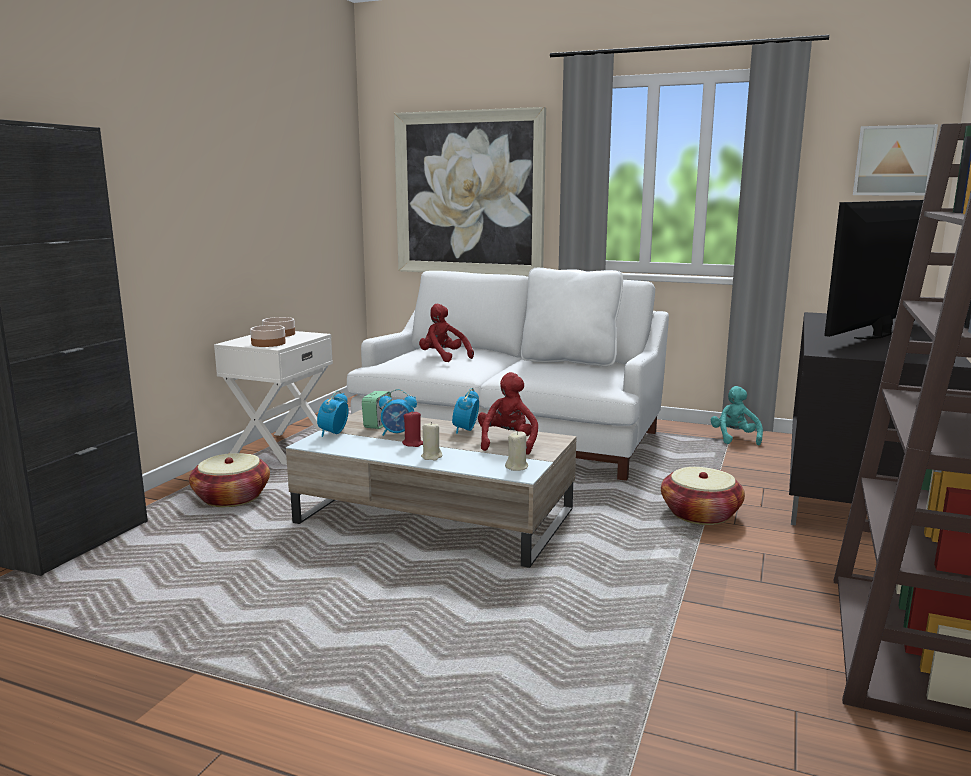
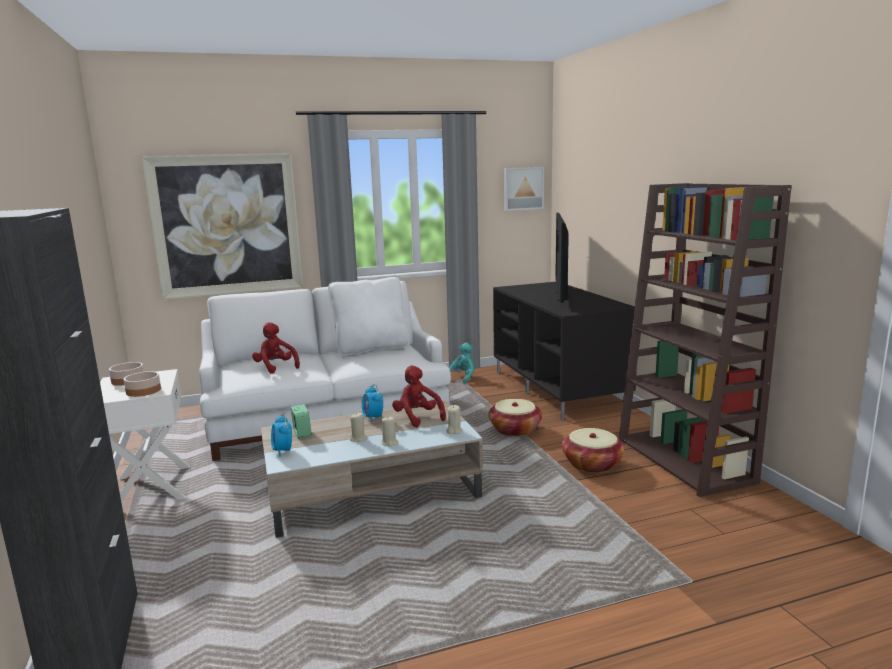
camera: 40 degrees left, 0 degrees up
basket [189,453,270,507] -> basket moved to [562,428,624,473]
alarm clock [379,389,417,436] -> none
red candle [402,410,423,447] -> beige candle [350,413,367,442]
red plush toy [419,304,474,362] -> red plush toy turned 45 degrees clockwise [252,322,300,374]
turquoise plush toy [711,386,763,445] -> turquoise plush toy turned 75 degrees clockwise [449,343,474,384]

